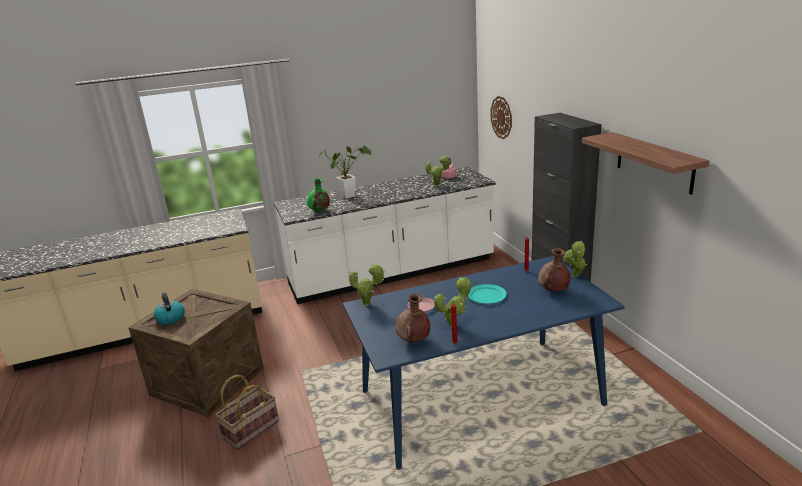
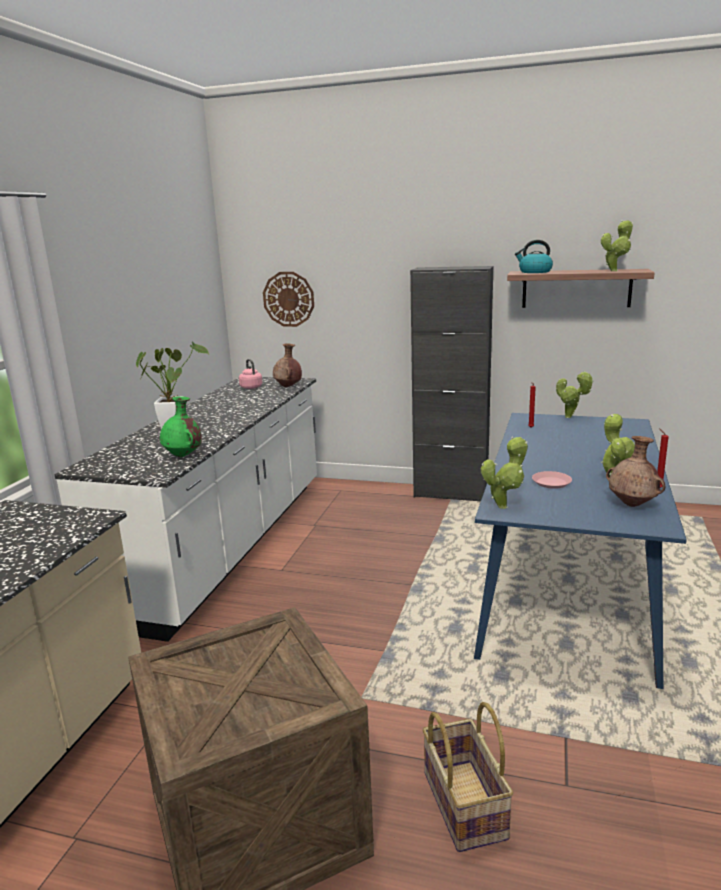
camera: 55 degrees left, 5 degrees down
kettle [154,293,185,324] -> kettle moved to [515,240,553,273]
potted plant [425,155,450,187] -> potted plant moved to [601,220,633,271]
turquoise plate [468,284,507,304] -> none
brown vase [538,248,570,292] -> brown vase moved to [273,344,302,387]

